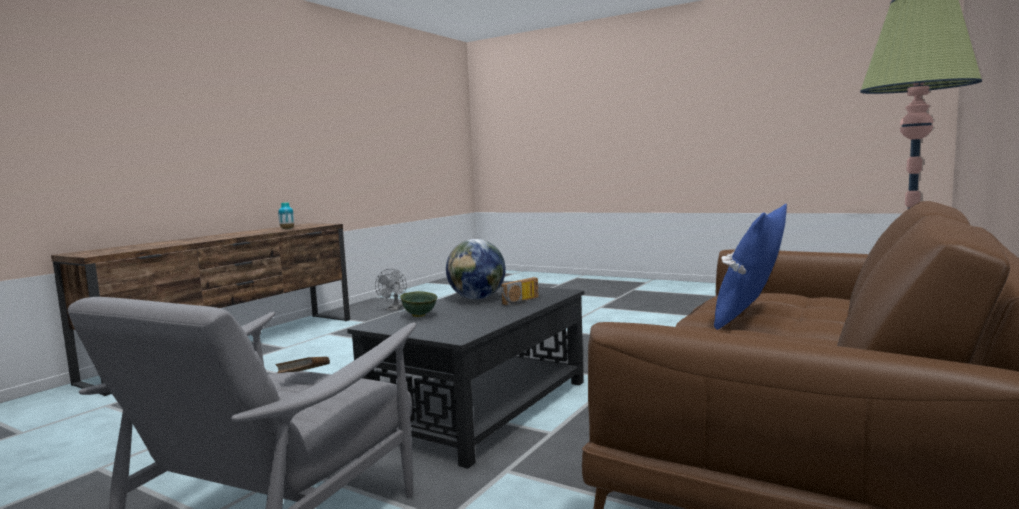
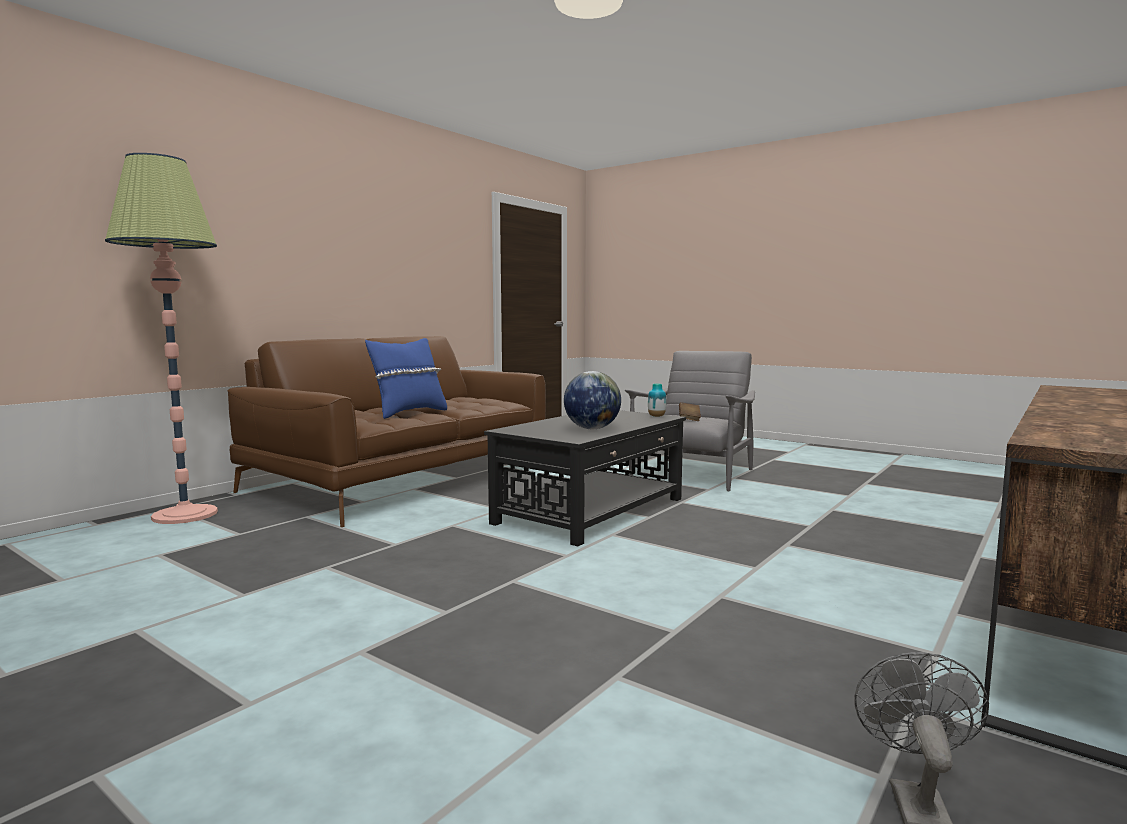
camera: 175 degrees left, 0 degrees up
vase [278,202,294,229] -> vase moved to [648,384,666,417]
green bowl [400,291,437,317] -> none
radio [501,277,539,305] -> none

